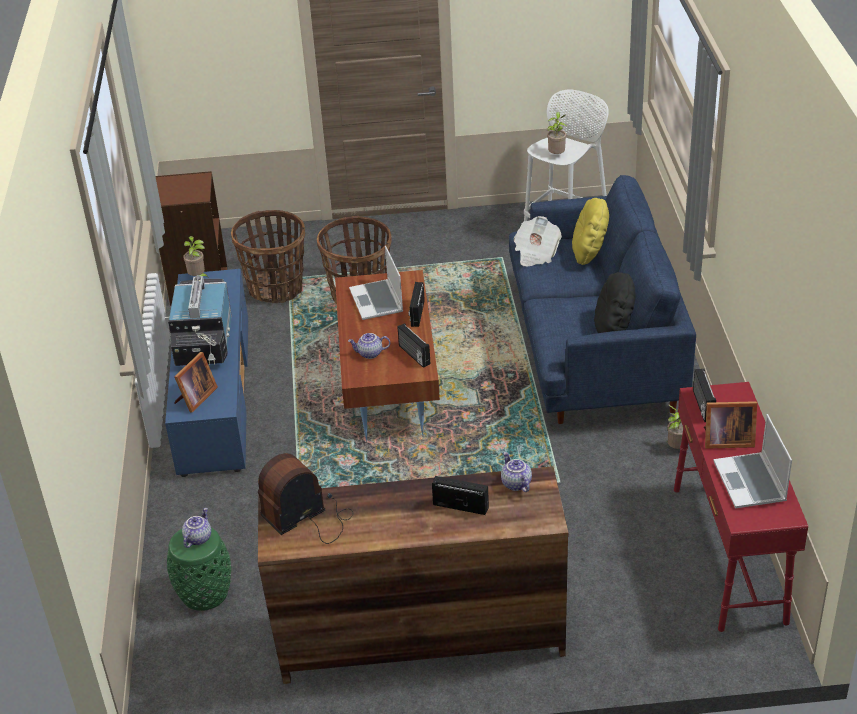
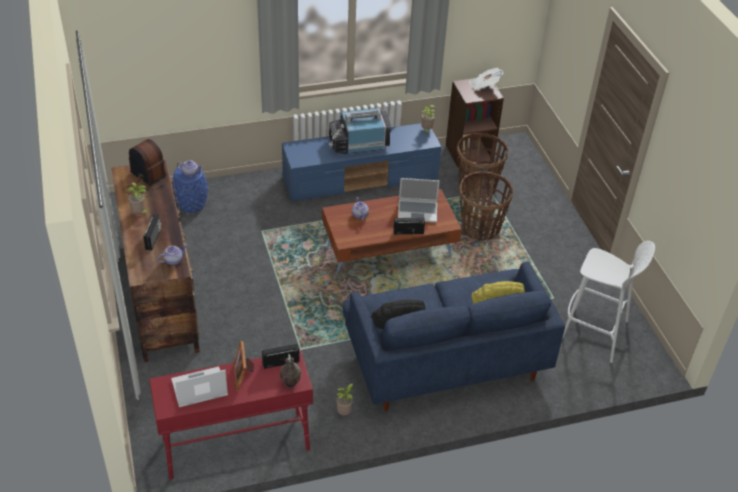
camera: 75 degrees right, 5 degrees up
green stool [167,528,231,611] -> blue stool [172,166,208,213]
picture frame [174,352,218,413] -> none
laptop [349,246,403,320] -> laptop turned 150 degrees counterclockwise [398,178,440,223]
radio [398,323,431,368] -> none
newspaper [514,216,562,266] -> newspaper moved to [469,68,504,90]
potted plant [547,112,568,154] -> potted plant moved to [128,182,149,213]
none -> vase [280,354,301,388]

